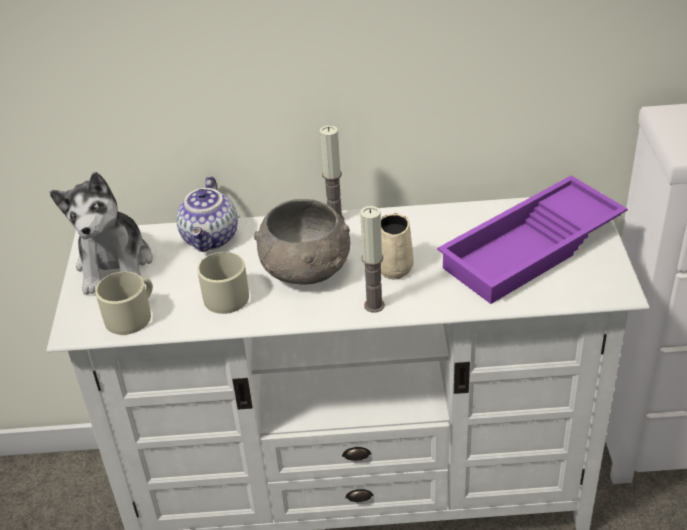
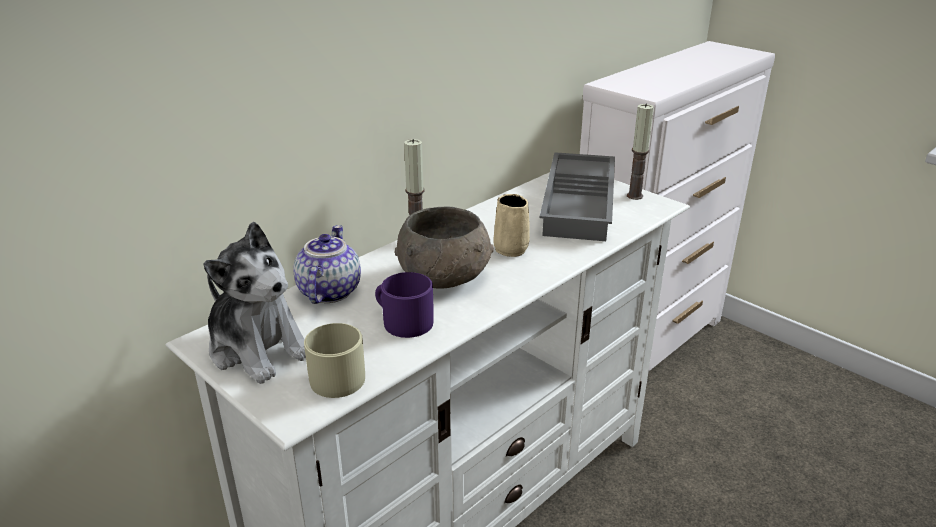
camera: 45 degrees left, 10 degrees down
teapot [176,176,238,252] -> teapot turned 135 degrees counterclockwise [293,225,361,304]
beige mug [197,252,249,314] -> purple mug [375,272,434,338]
candle [360,206,385,313] -> candle moved to [627,103,654,200]
purple tray [437,176,627,304] -> grey tray [539,152,615,241]

